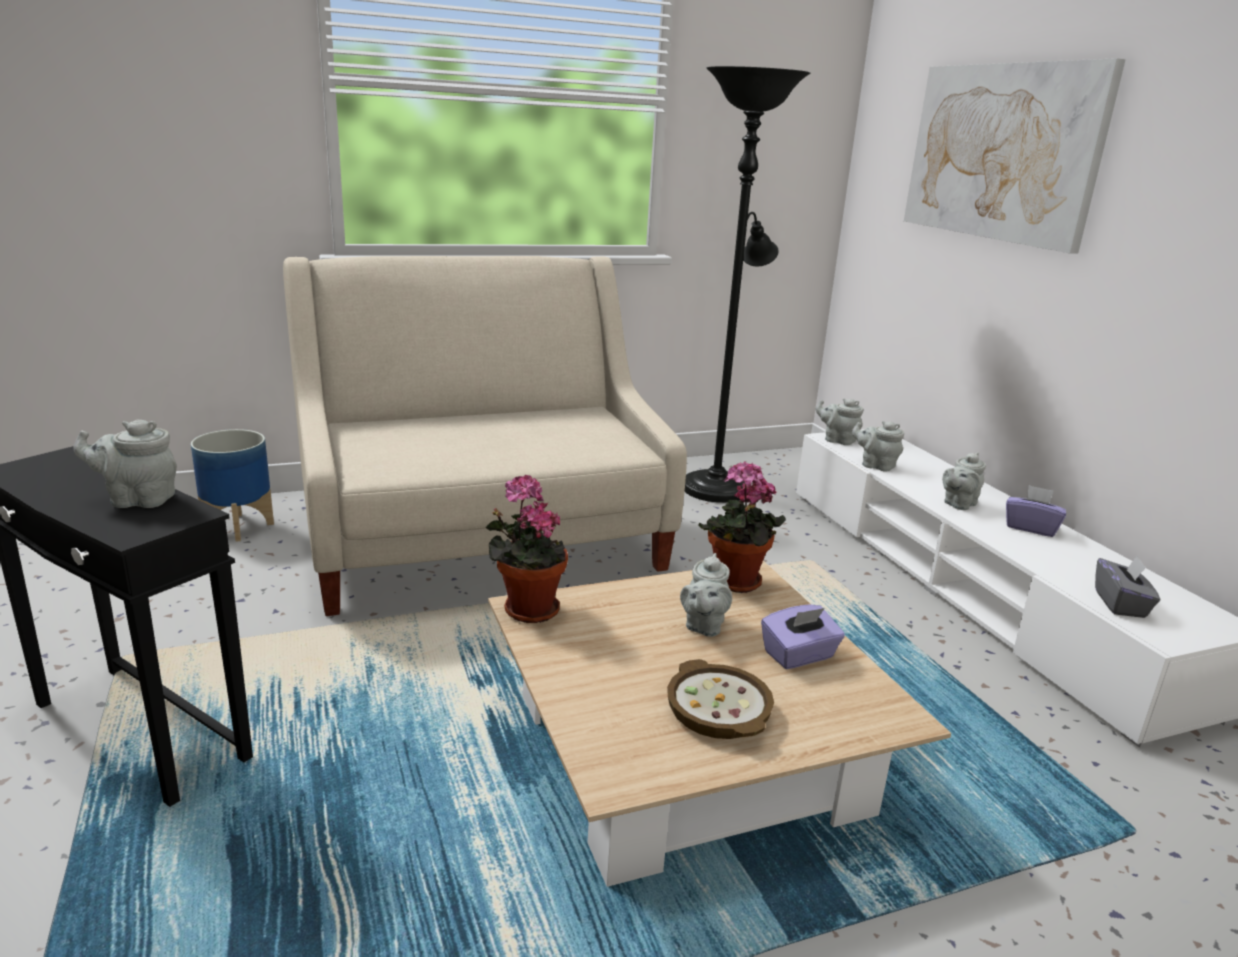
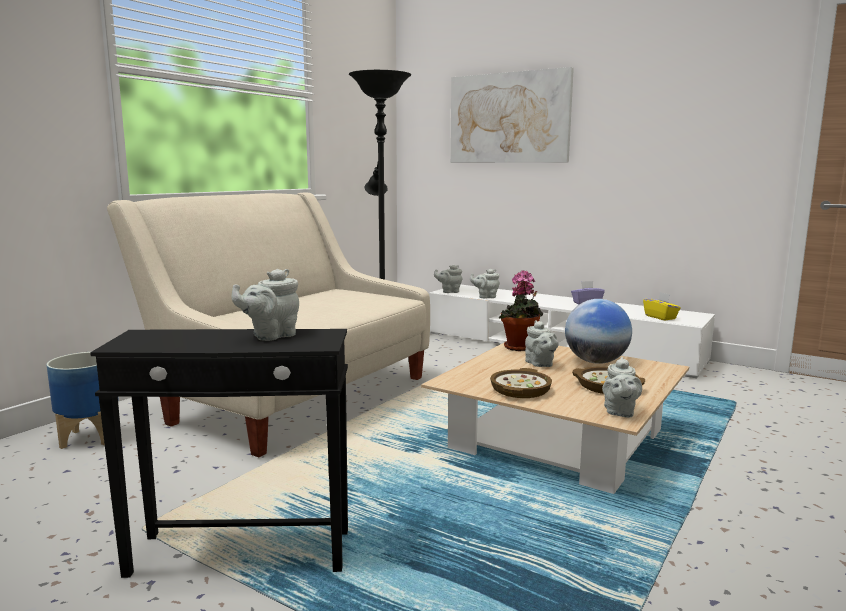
camera: 35 degrees left, 10 degrees down
potted plant [486,475,568,623] -> none
purple tissue box [761,604,845,669] -> globe [565,299,632,364]
grey teapot [942,452,986,510] -> grey teapot moved to [602,357,642,418]
grey tissue box [1095,556,1160,618] -> yellow tissue box [643,292,681,320]
none -> bowl [490,368,552,398]

